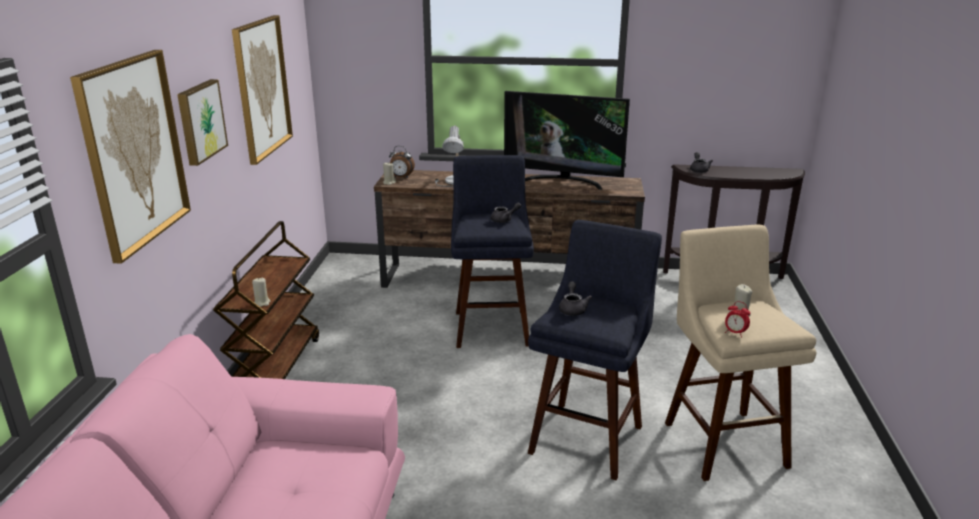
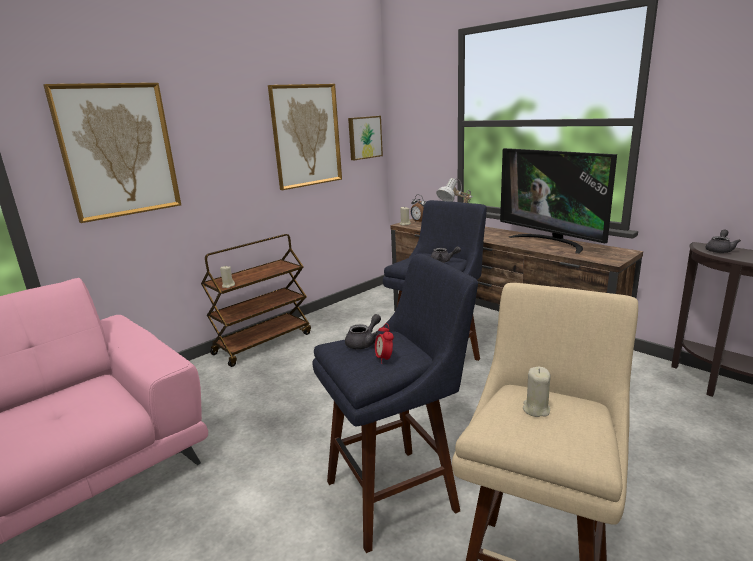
camera: 40 degrees right, 5 degrees down
picture [177,79,228,166] -> picture moved to [348,116,383,160]
alarm clock [725,301,751,338] -> alarm clock moved to [375,323,394,364]

